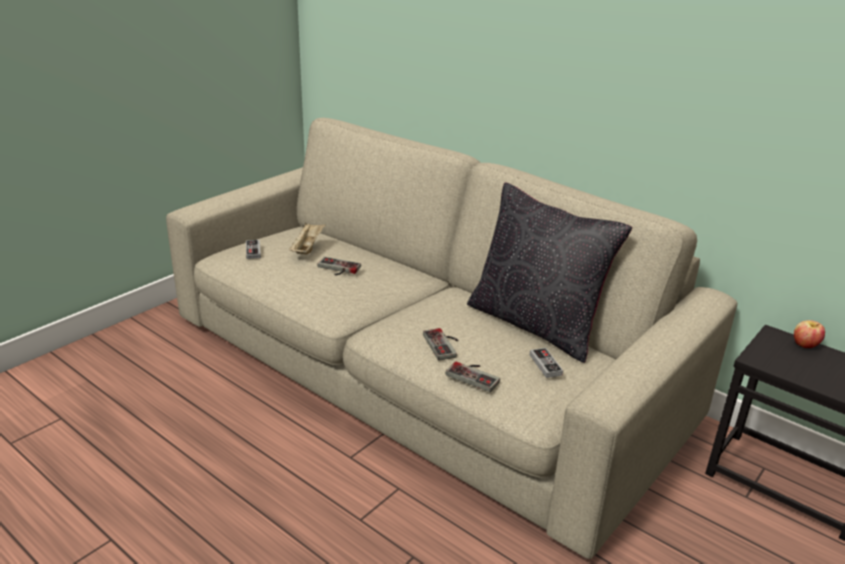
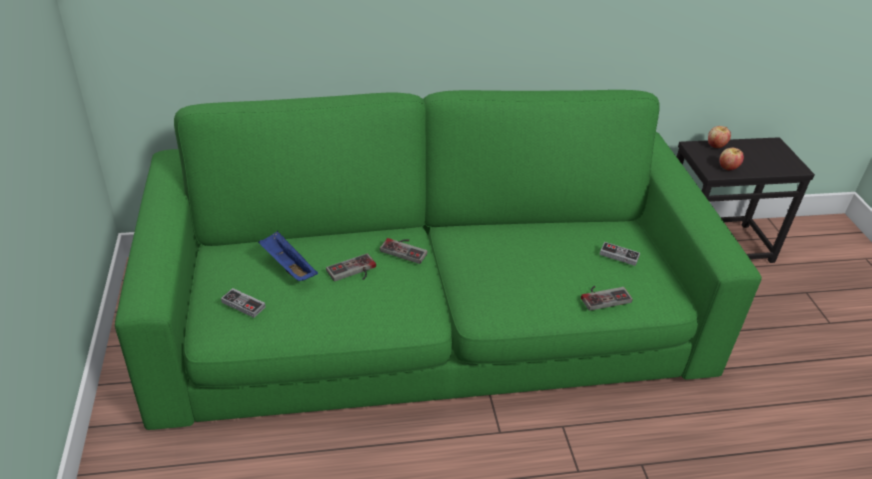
camera: 50 degrees left, 10 degrees up
beige sofa [166,118,737,559] -> green sofa [115,90,762,430]
beige tray [289,222,326,254] -> blue tray [258,231,318,281]
game controller [423,328,458,360] -> game controller moved to [380,238,427,264]
black pillow [467,183,632,363] -> none
none -> apple [720,148,744,170]

